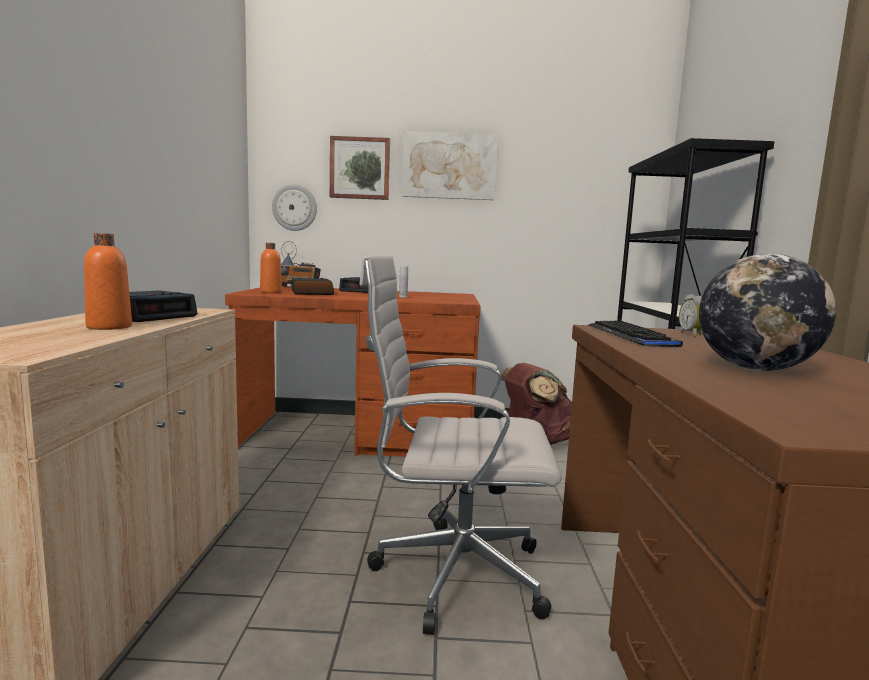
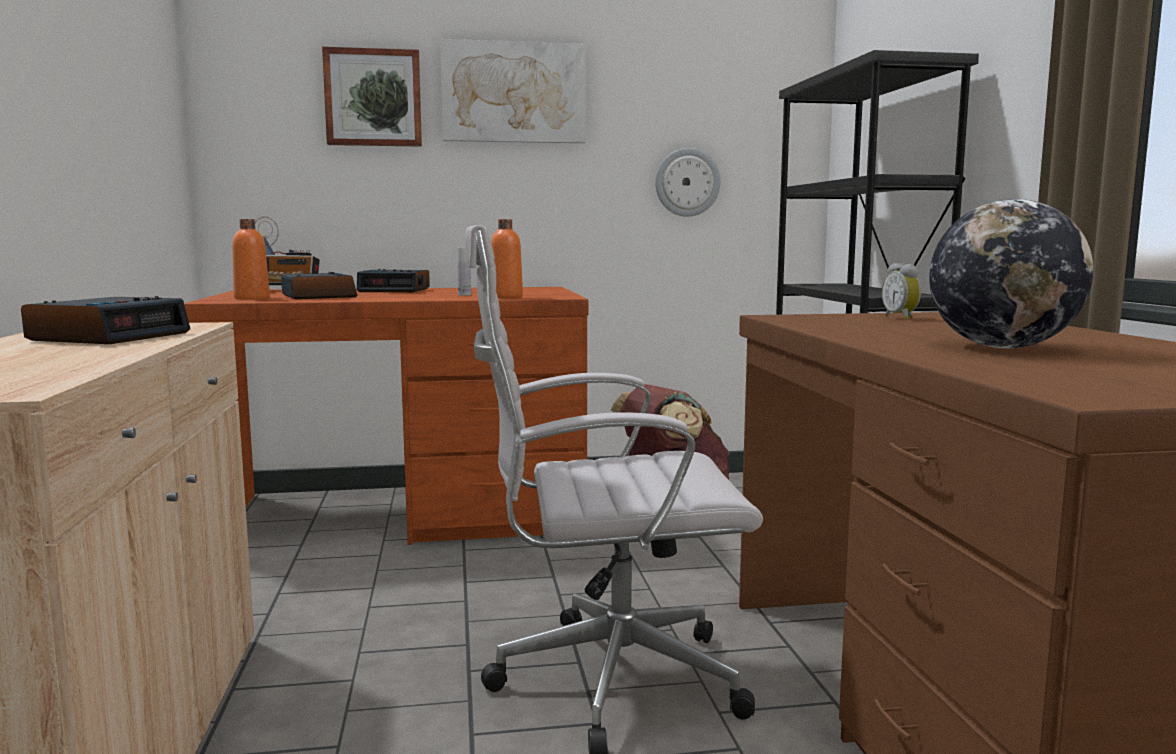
camera: 10 degrees left, 0 degrees up
orange bottle [84,233,132,330] -> orange bottle moved to [491,219,523,298]
wall clock [272,184,317,231] -> wall clock moved to [655,148,720,217]
keyboard [588,321,683,347] -> none

